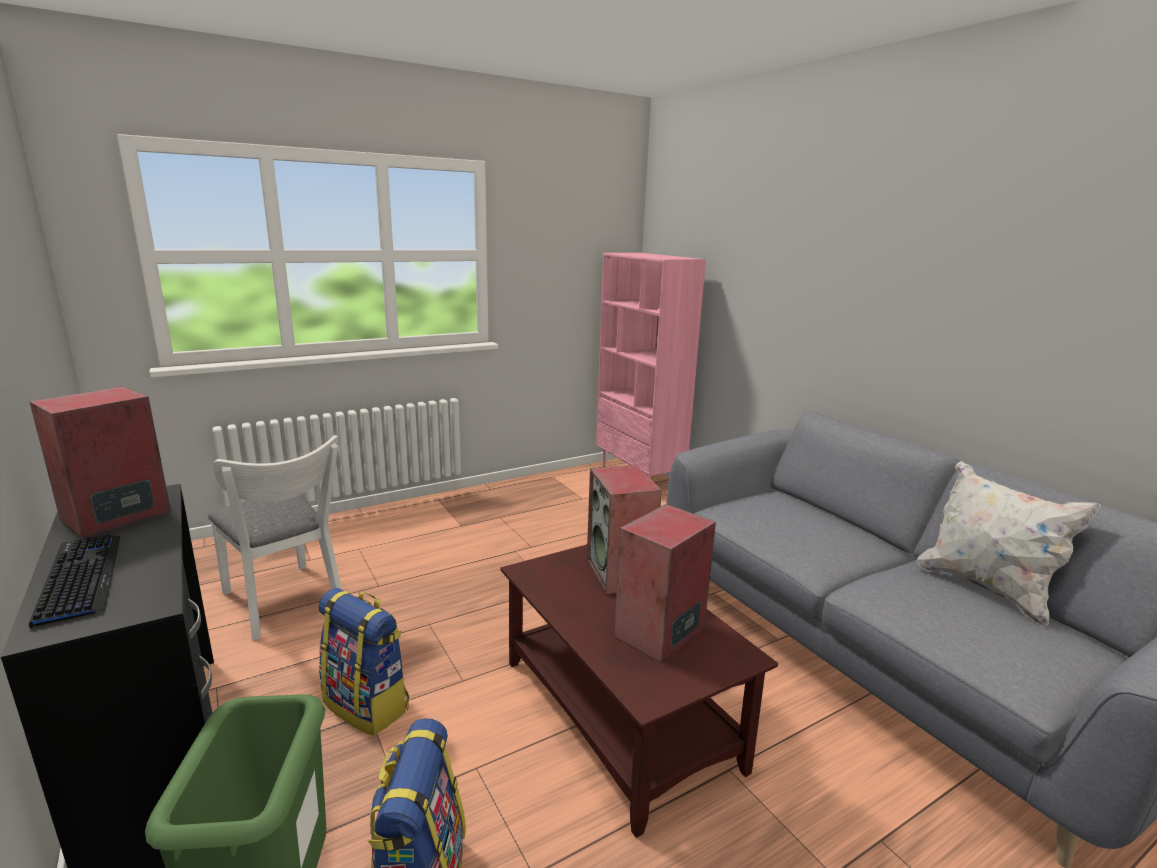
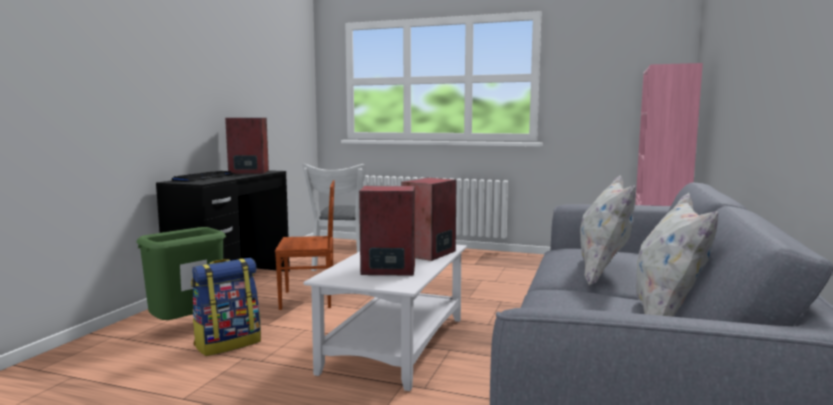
camera: 50 degrees right, 10 degrees down
backpack [318,588,409,736] -> brown chair [275,180,335,310]
brown coffee table [500,544,778,838] -> white coffee table [304,245,467,391]
none -> white pillow [580,175,636,285]

